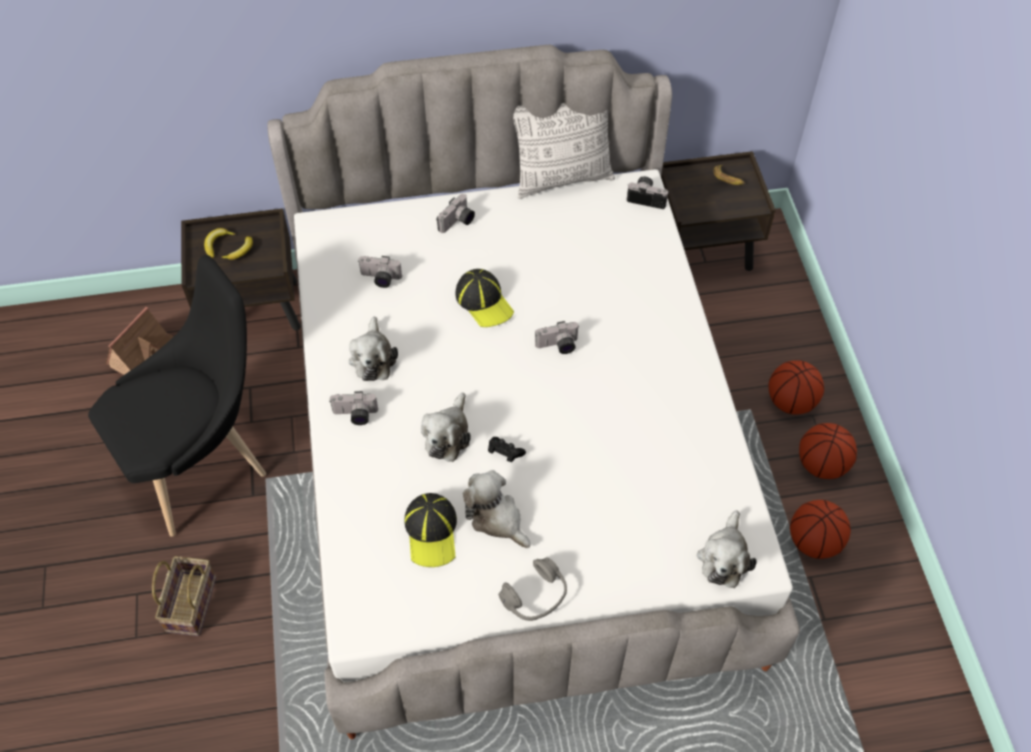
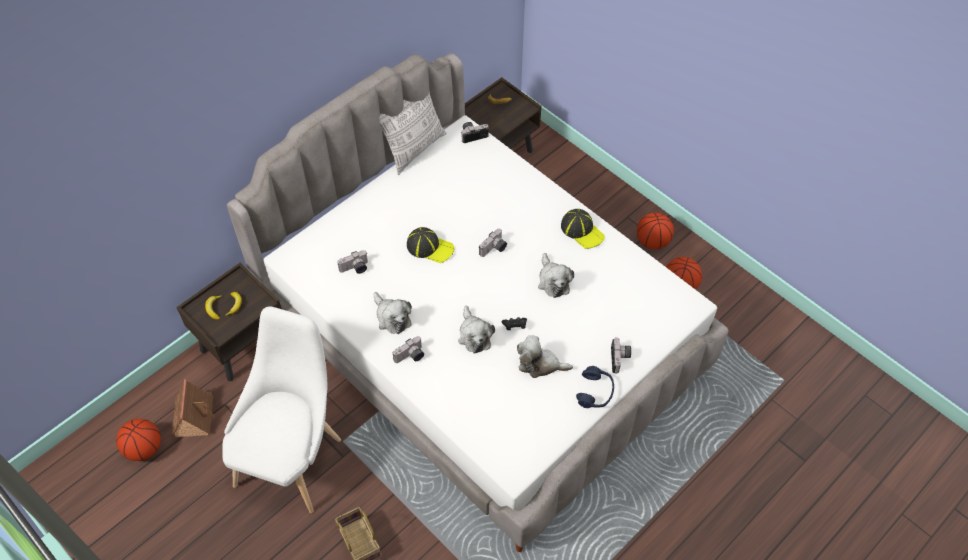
camera: 35 degrees left, 0 degrees up
black chair [88,255,266,537] -> white chair [222,307,341,513]
cap [405,493,457,567] -> cap moved to [561,209,605,249]
camera [437,194,475,233] -> camera moved to [611,337,631,374]
grey headphones [499,557,567,621] -> blue headphones [576,366,614,408]
plush toy [697,510,757,588] -> plush toy moved to [538,253,574,298]
basketball [769,360,824,414] -> basketball moved to [116,419,161,461]

